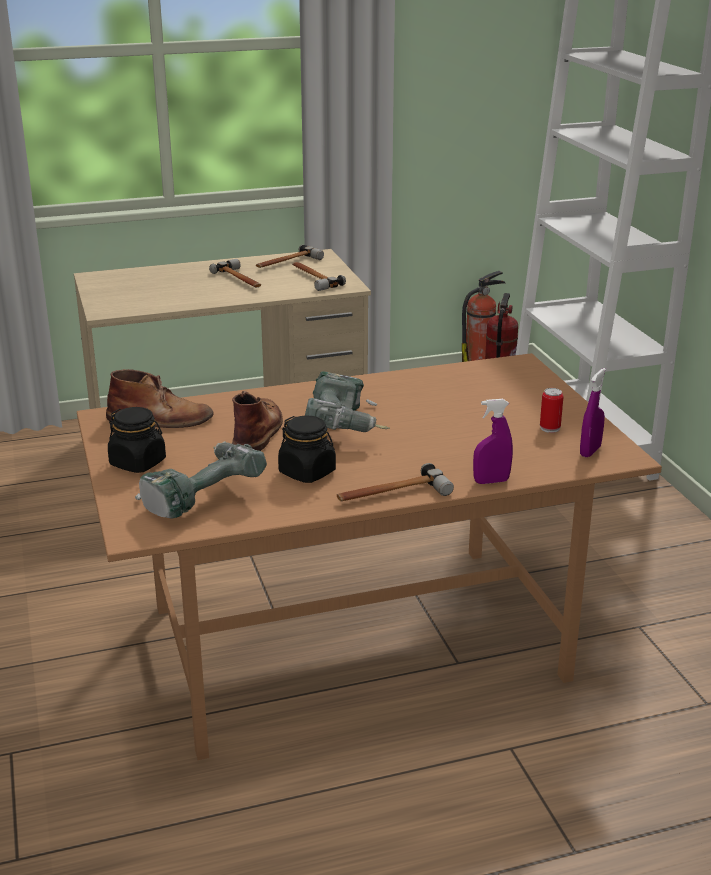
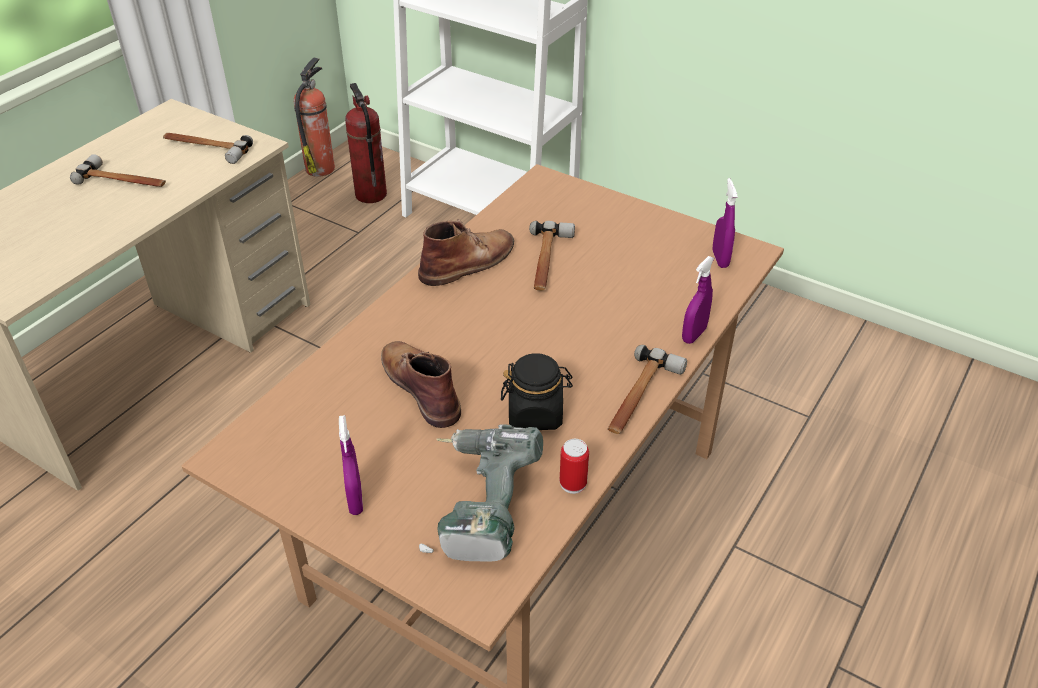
camera: 40 degrees left, 15 degrees up
brown boot [106,369,214,428] -> brown boot moved to [418,219,514,286]
black jar [108,407,166,473] -> purple spray bottle [339,415,363,515]
hammer [256,244,324,268] -> hammer moved to [529,221,575,291]
power drill [305,371,390,432] -> none
can [540,388,564,433] -> can moved to [560,439,589,494]

